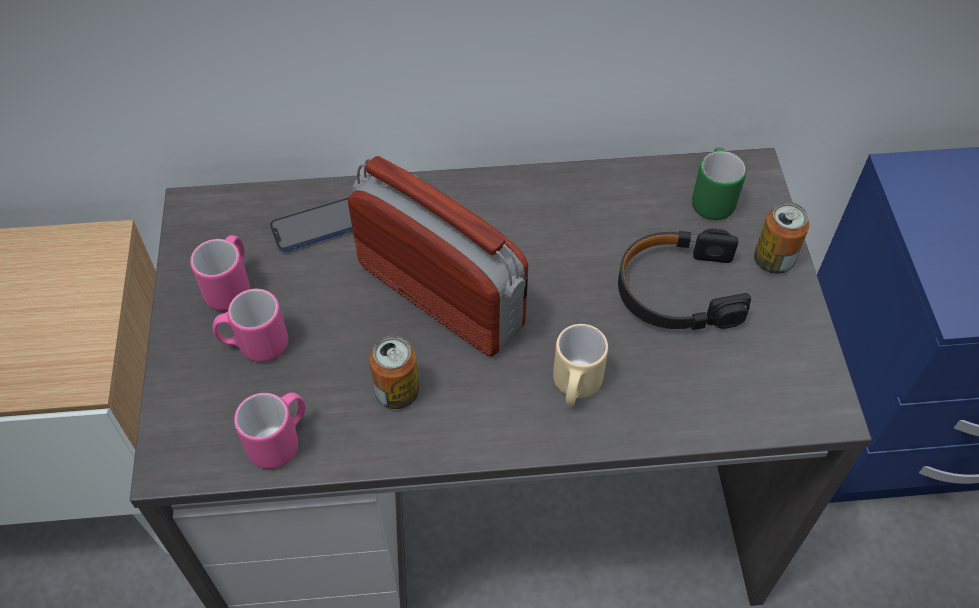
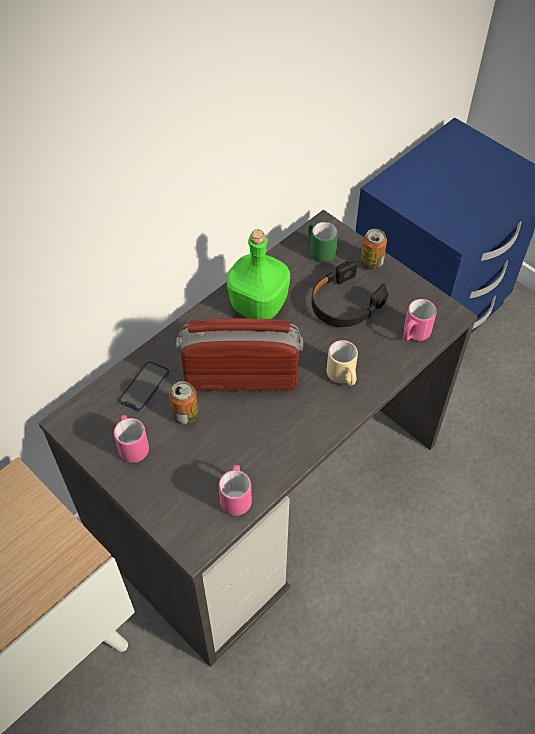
camera: 40 degrees left, 0 degrees up
pink mug [213,289,288,362] -> pink mug moved to [403,299,437,341]
can [369,336,419,409] -> can moved to [169,381,198,424]
none -> green bottle [226,230,290,319]

